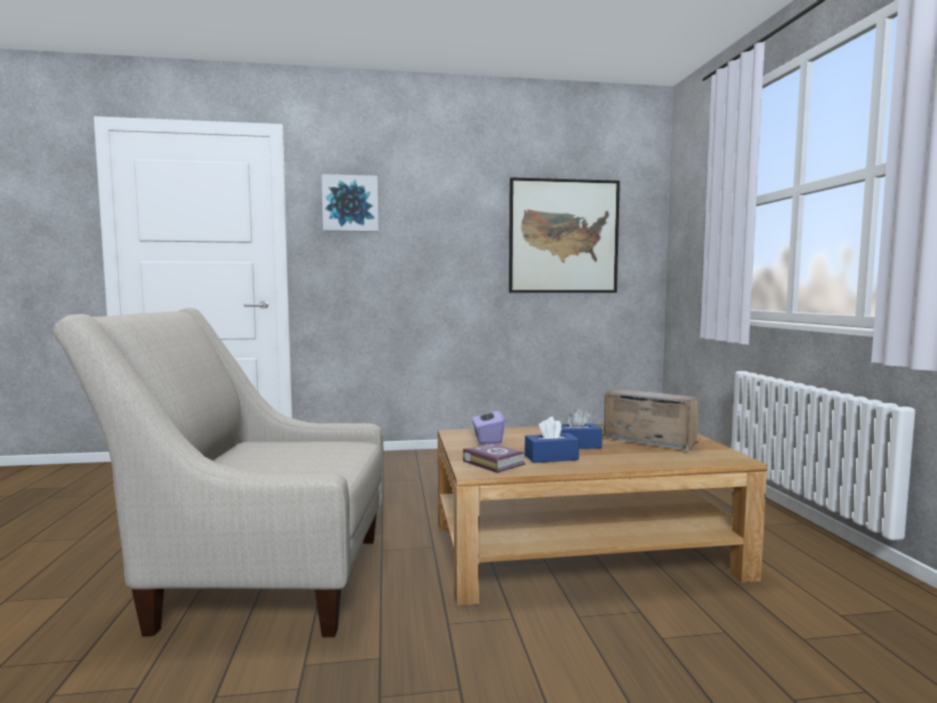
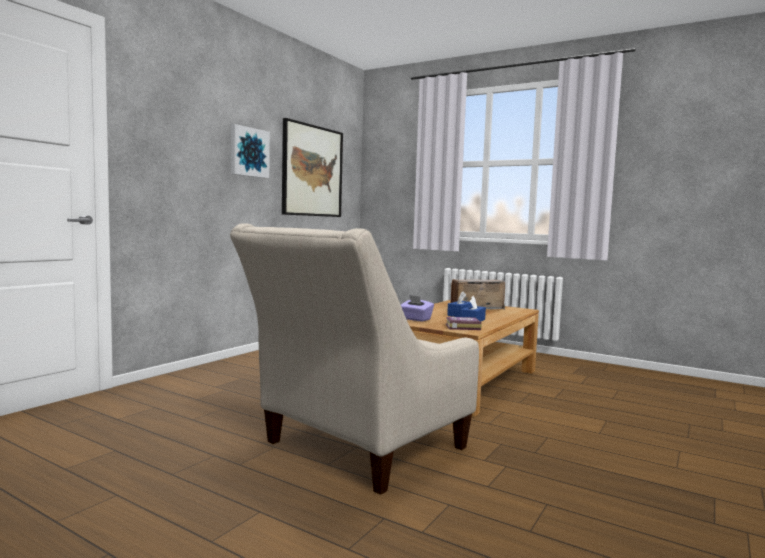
camera: 50 degrees left, 0 degrees up
picture [322,174,379,232] -> picture moved to [231,124,270,178]

